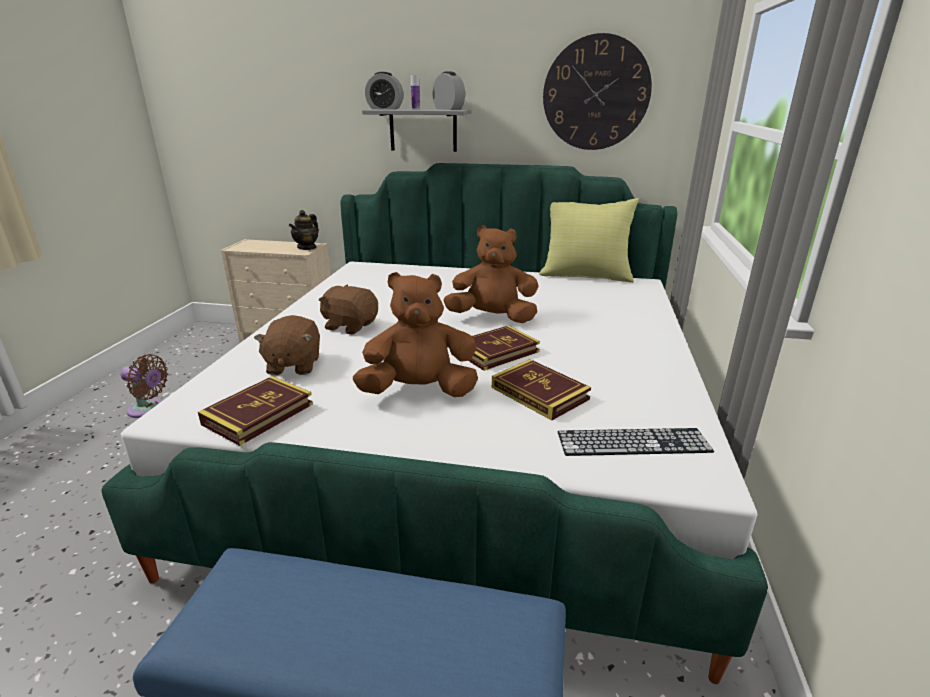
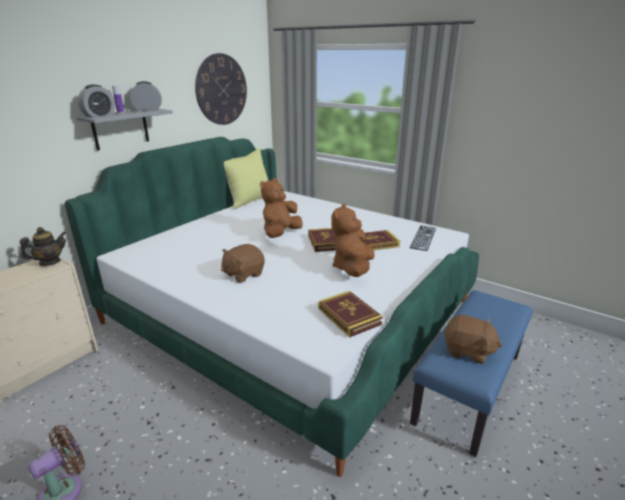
camera: 65 degrees left, 0 degrees up
brown plush toy [254,315,320,375] -> brown plush toy moved to [444,315,502,364]
teapot [289,210,319,250] -> teapot turned 90 degrees counterclockwise [20,227,66,266]

